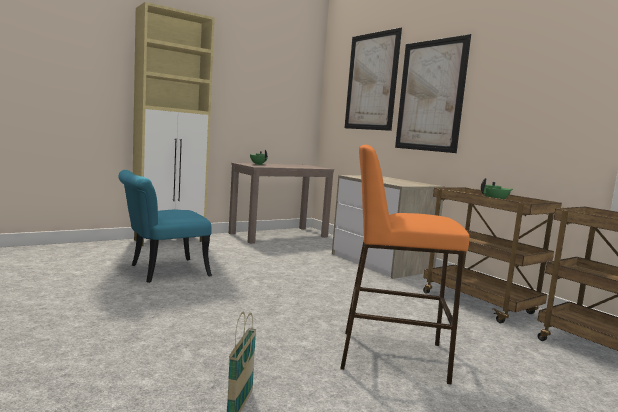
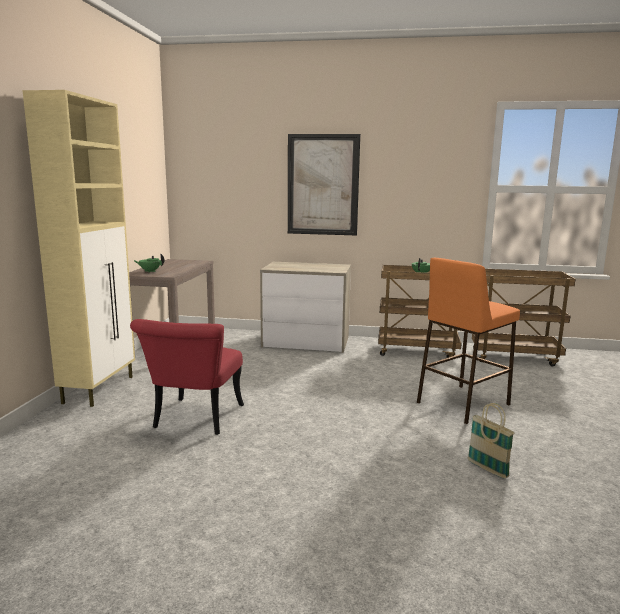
camera: 45 degrees left, 5 degrees up
turquoise chair [118,170,212,283] -> red chair [130,319,244,435]
picture [345,27,402,131] -> none

